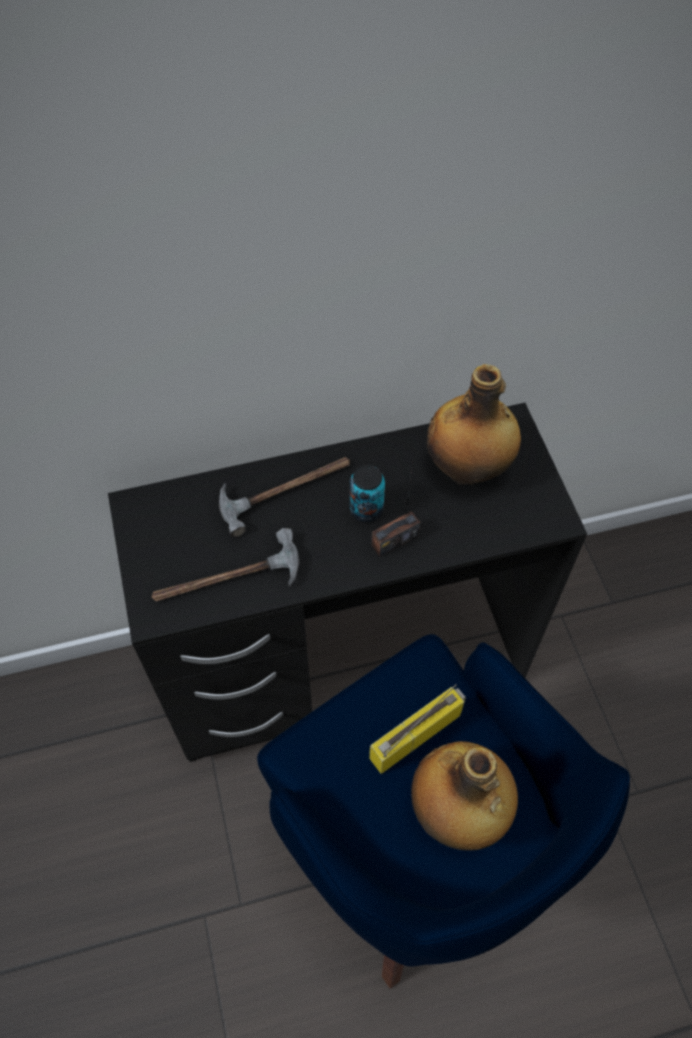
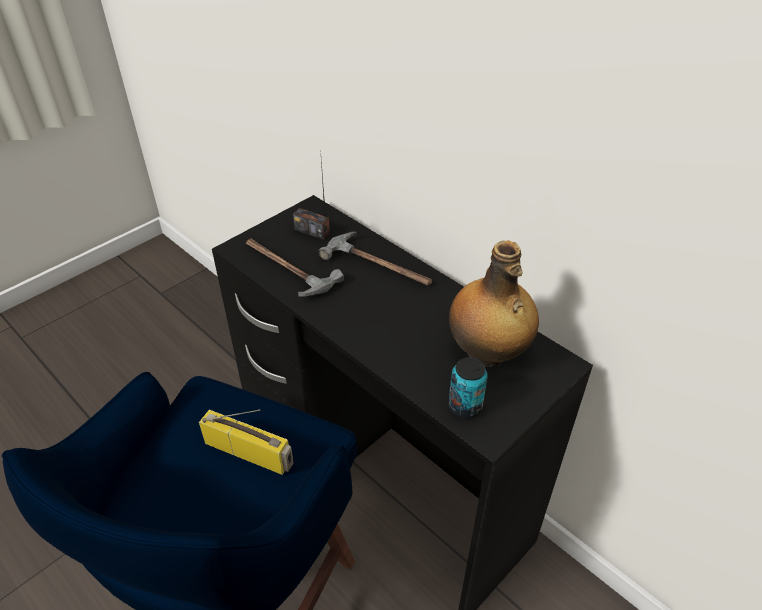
camera: 60 degrees right, 15 degrees down
can [350,465,385,522] -> can moved to [448,357,488,418]
radio [371,457,420,556] -> radio moved to [293,150,330,240]
bottle [411,741,518,851] -> none

